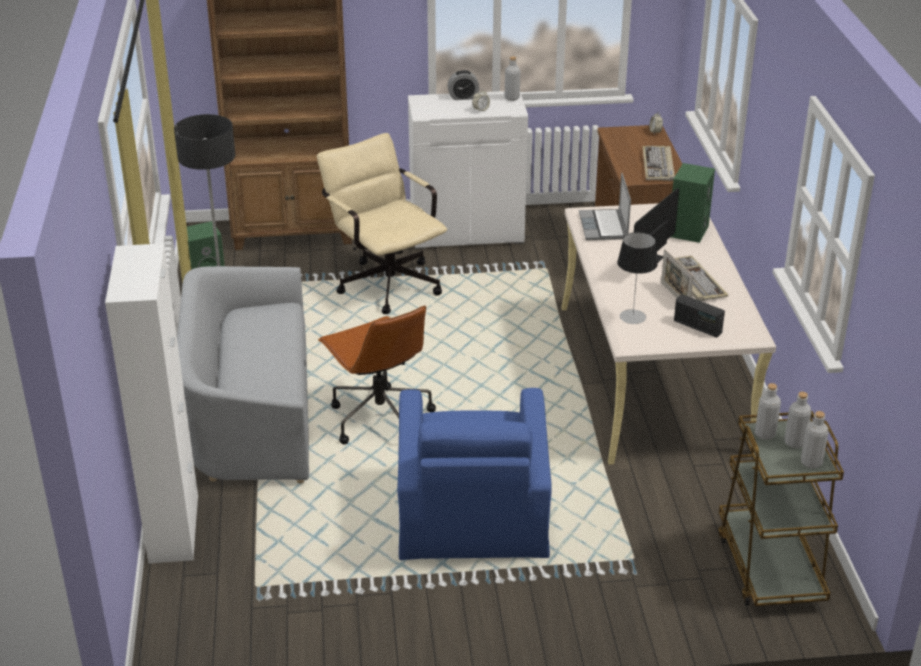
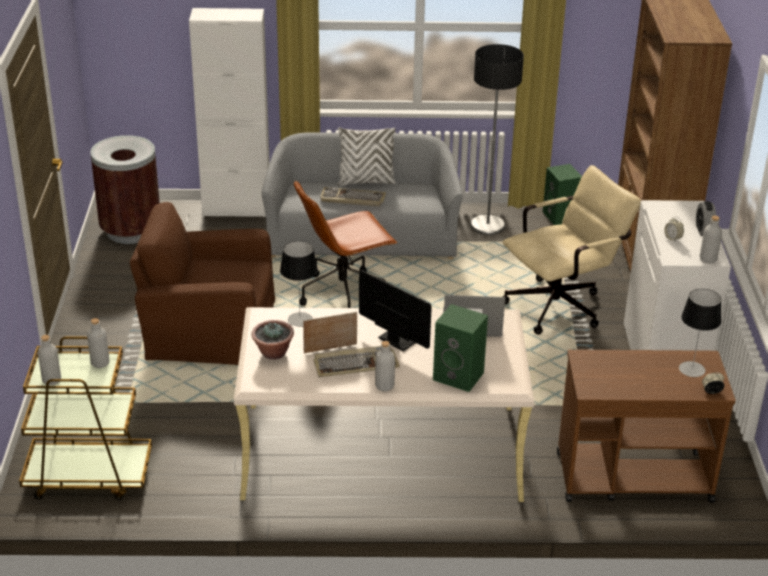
camera: 95 degrees right, 0 degrees up
blue armchair [397,388,552,560] -> brown armchair [130,202,275,365]
keyboard [642,146,675,181] -> keyboard moved to [320,187,386,207]
radio [674,294,725,338] -> potted plant [252,320,294,360]
grey bottle [785,392,811,448] -> grey bottle moved to [375,341,395,391]
none -> brown trash can [90,135,160,244]
none -> white pillow [338,127,396,186]
none -> table lamp [679,289,721,377]

